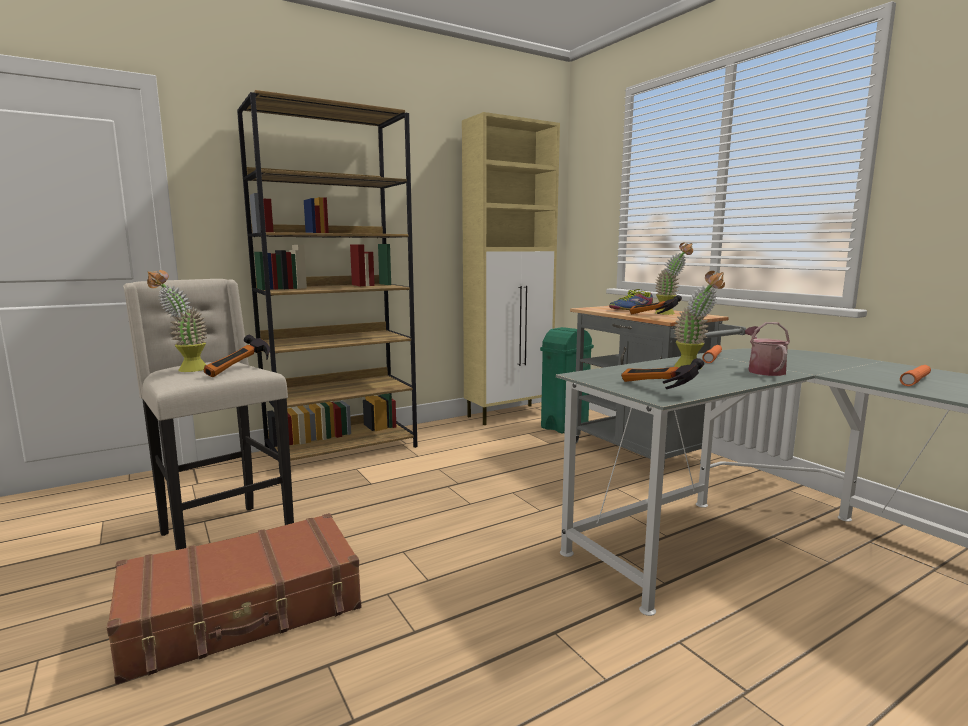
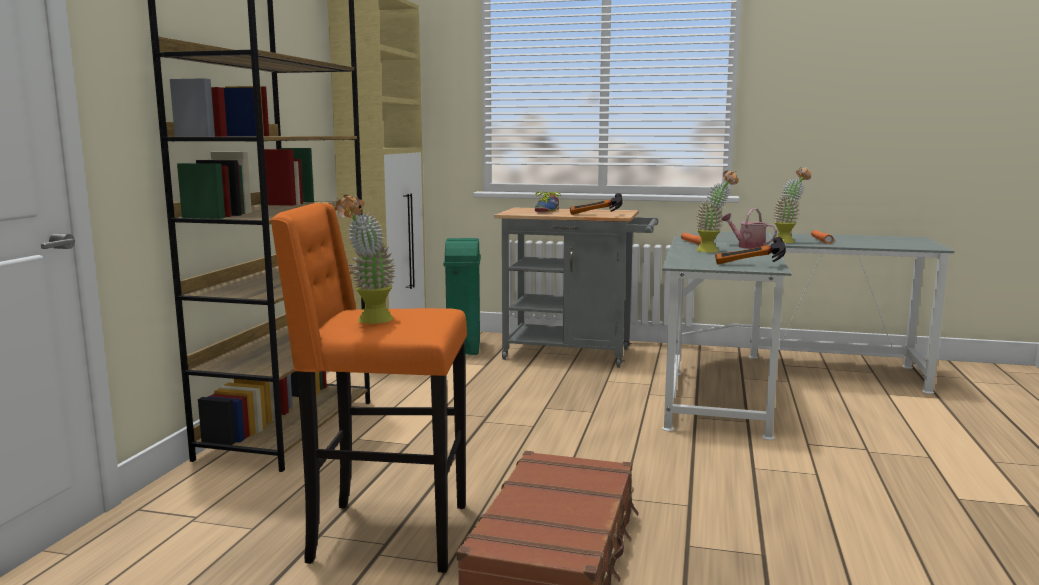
camera: 45 degrees left, 0 degrees up
beige stool [123,279,294,550] -> orange stool [270,203,467,573]
hammer [203,334,269,377] -> none
potted plant [655,242,693,315] -> potted plant moved to [773,168,812,243]

